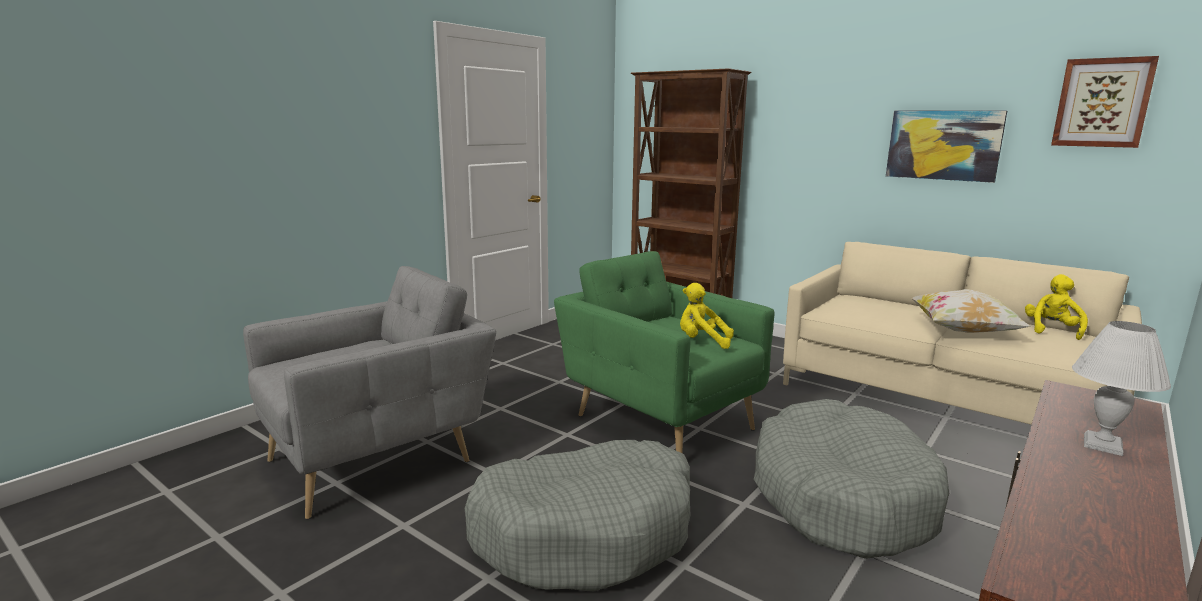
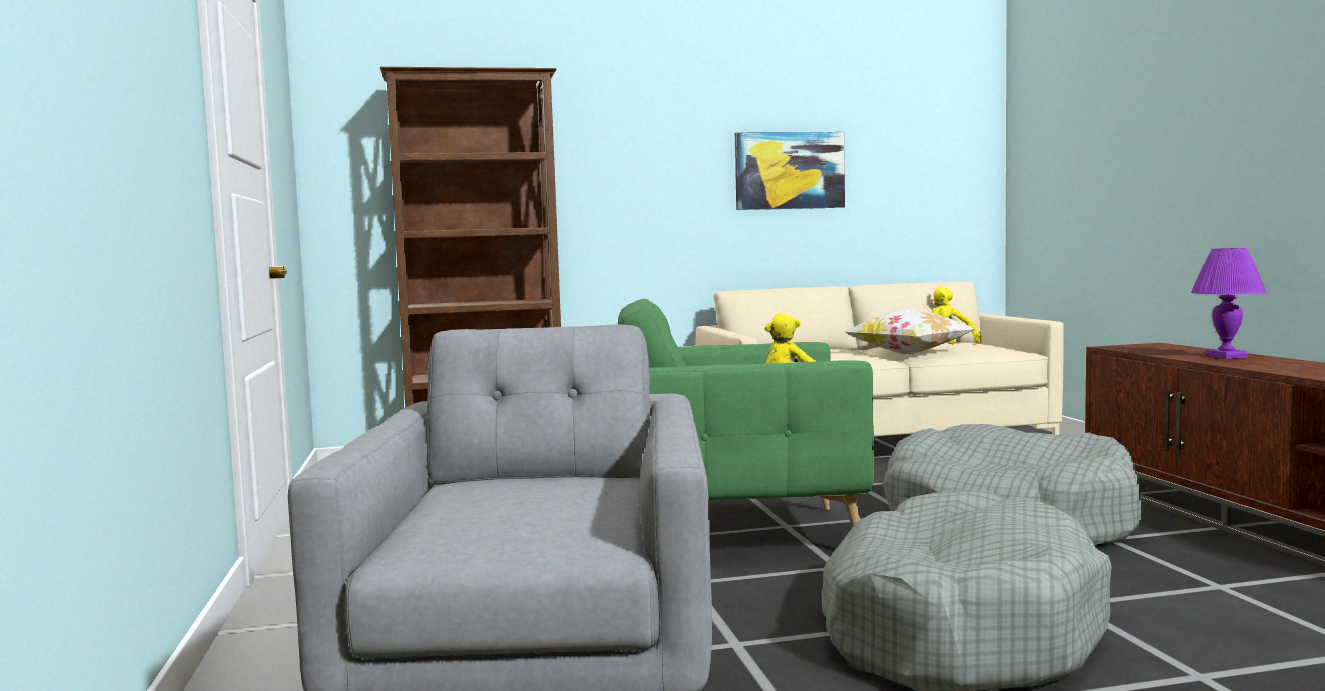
camera: 50 degrees left, 10 degrees down
picture [1051,56,1159,148] -> none
white table lamp [1072,321,1171,456] -> purple table lamp [1191,248,1267,359]

